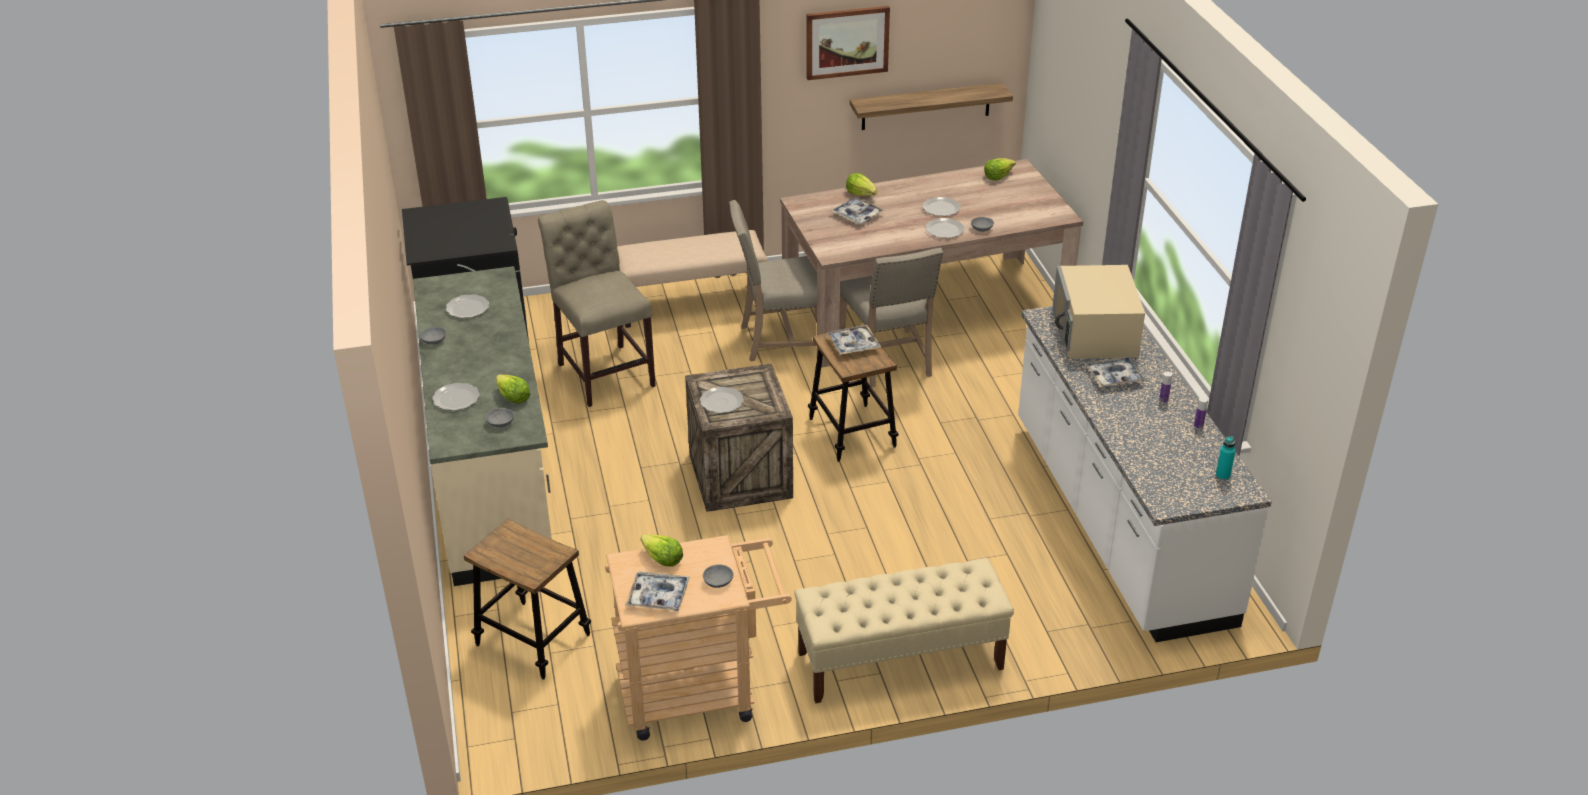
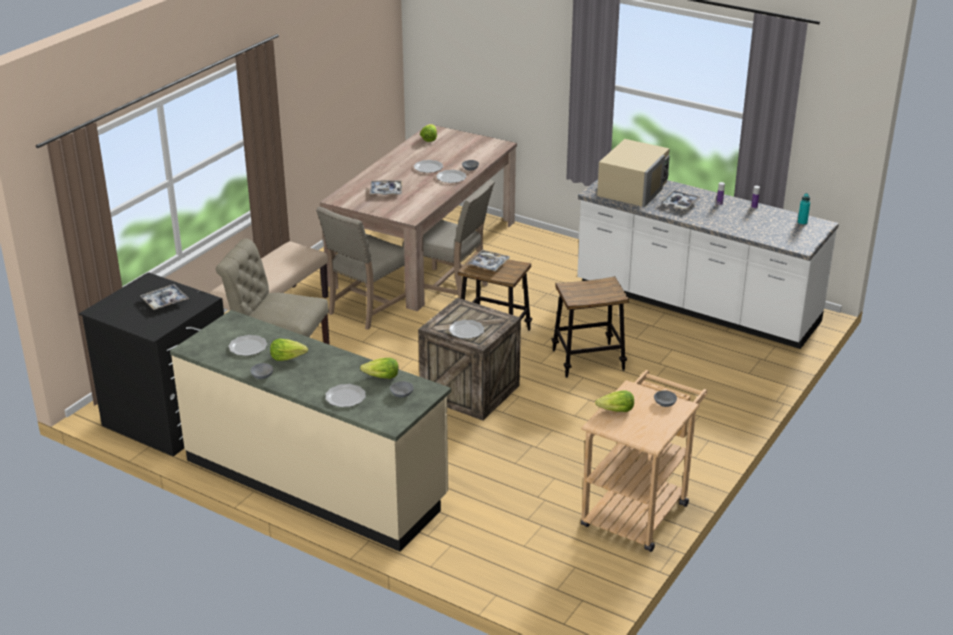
camera: 45 degrees left, 5 degrees down
stool [464,518,591,680] -> stool moved to [552,276,629,378]
tray [625,572,690,612] -> tray moved to [140,284,189,310]
beige bench [794,558,1014,704] -> none
picture [806,6,890,80] -> none
lettuce [846,173,877,196] -> lettuce moved to [270,339,308,361]
shelf [850,83,1013,130] -> none
beige microwave [1052,265,1145,359] -> beige microwave turned 105 degrees counterclockwise [597,139,670,207]

